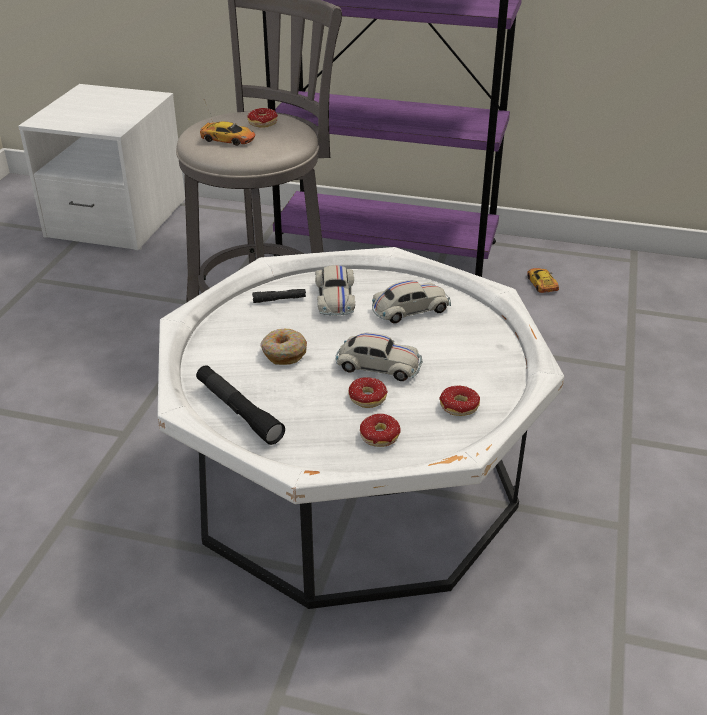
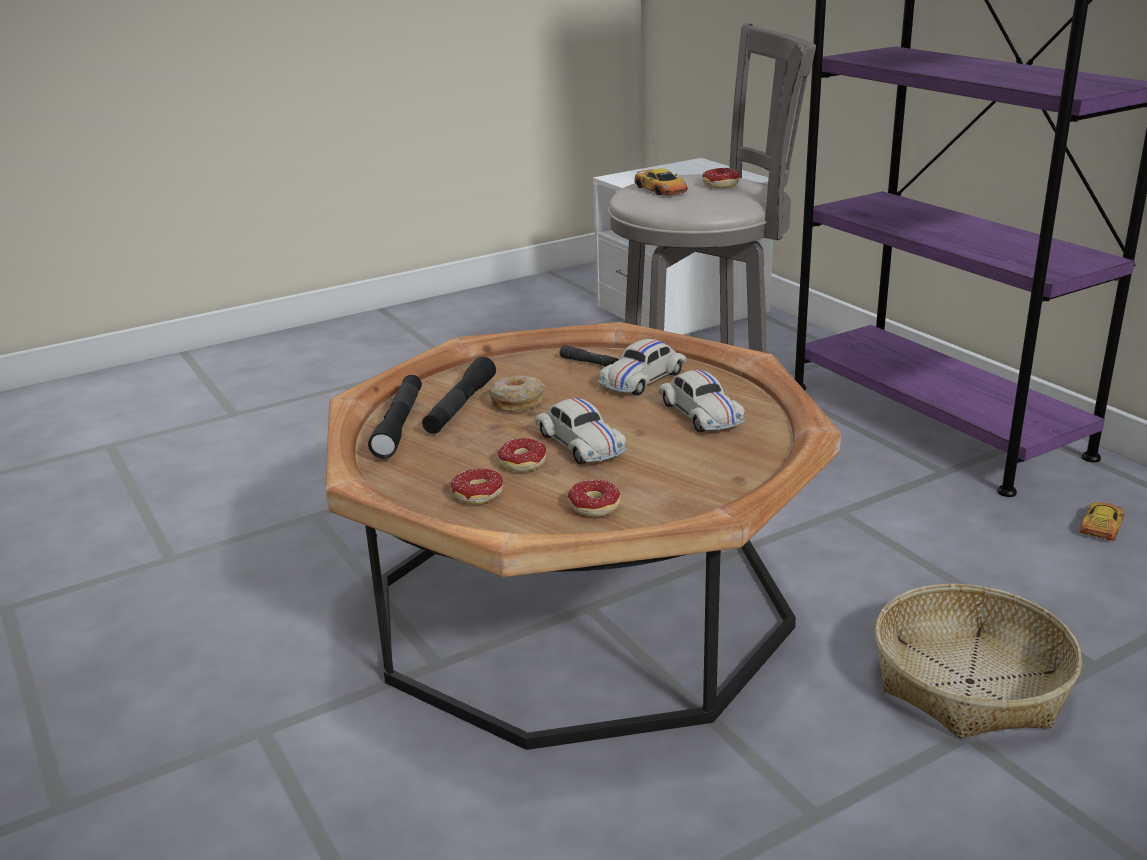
camera: 45 degrees right, 10 degrees down
white coffee table [157,247,564,609] -> brown coffee table [325,322,841,750]
white toy car [372,280,451,323] -> white toy car turned 45 degrees clockwise [658,370,746,433]
none -> black flashlight [422,357,496,434]
none -> basket [875,584,1082,738]

